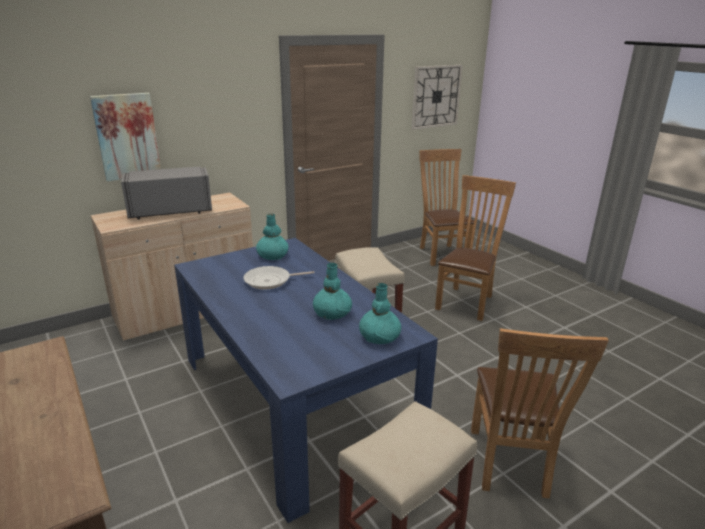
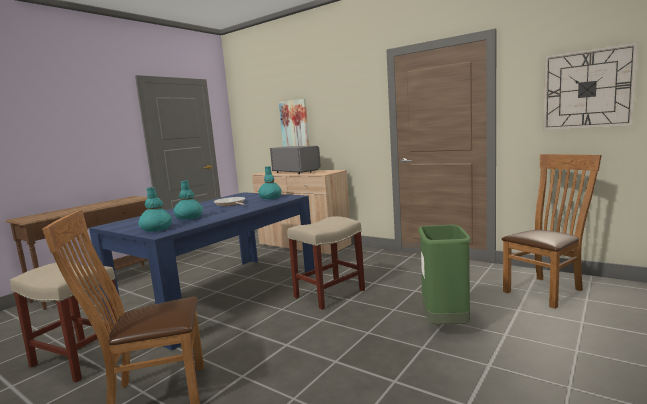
camera: 70 degrees right, 15 degrees down
brown chair [435,175,516,321] -> green trash can [418,225,471,324]

